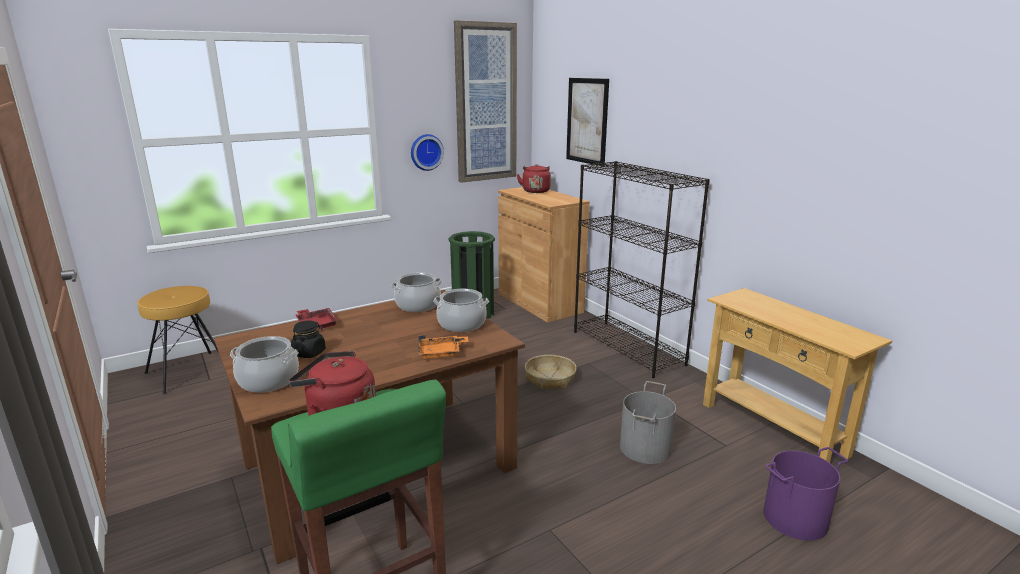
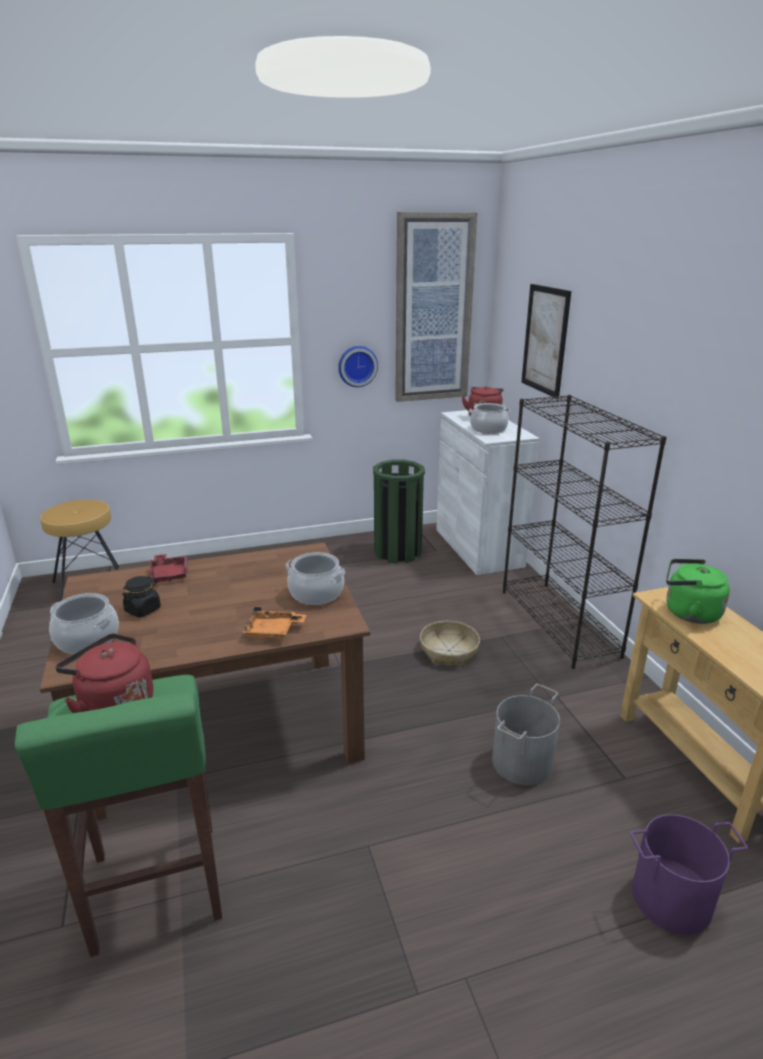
camera: 15 degrees right, 5 degrees up
cooking pot [391,273,443,312] -> cooking pot moved to [469,403,511,434]
brown cabinet [498,187,590,323] -> white cabinet [436,410,539,575]
none -> green kettle [666,559,730,624]

